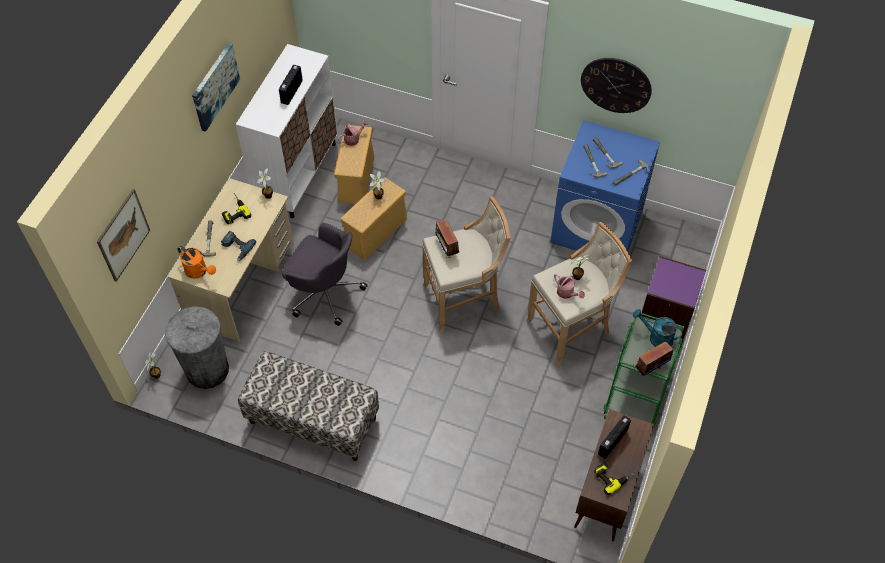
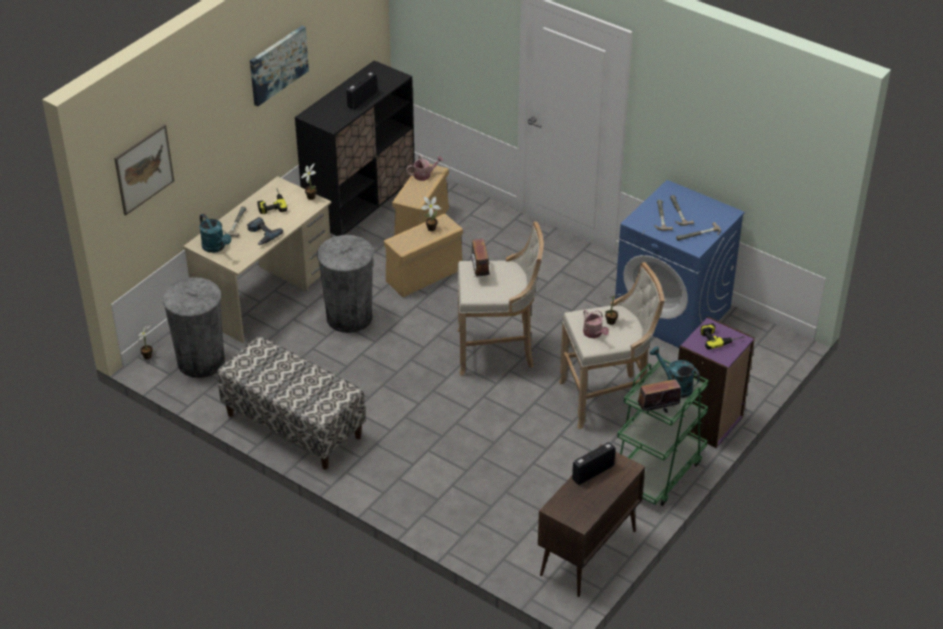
camera: 15 degrees right, 15 degrees down
orange watering can [177,246,216,279] -> turquoise watering can [199,214,231,253]
white cabinet [236,44,338,218] -> black cabinet [295,61,415,236]
grey office chair [282,223,368,326] -> grey trash can [317,235,374,333]
wall clock [581,58,652,113] -> none
power drill [594,462,638,495] -> power drill moved to [700,323,745,349]

